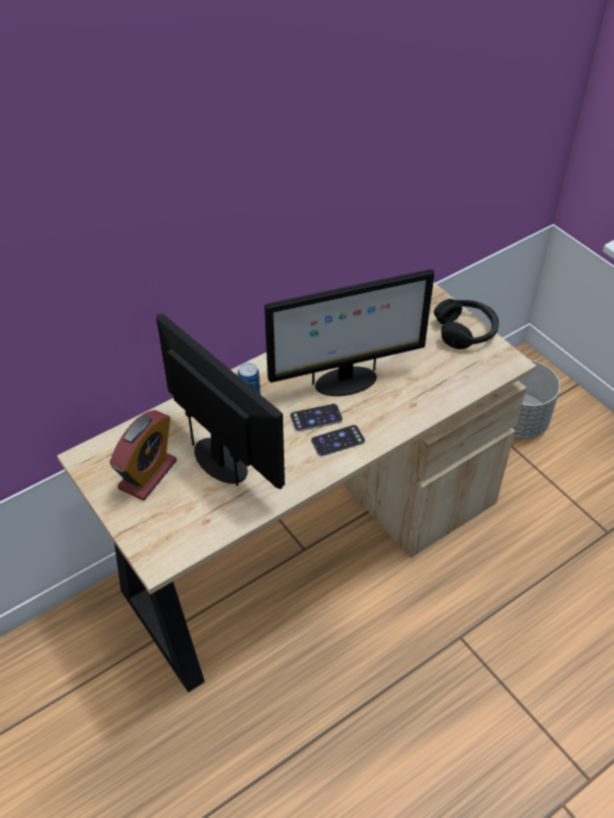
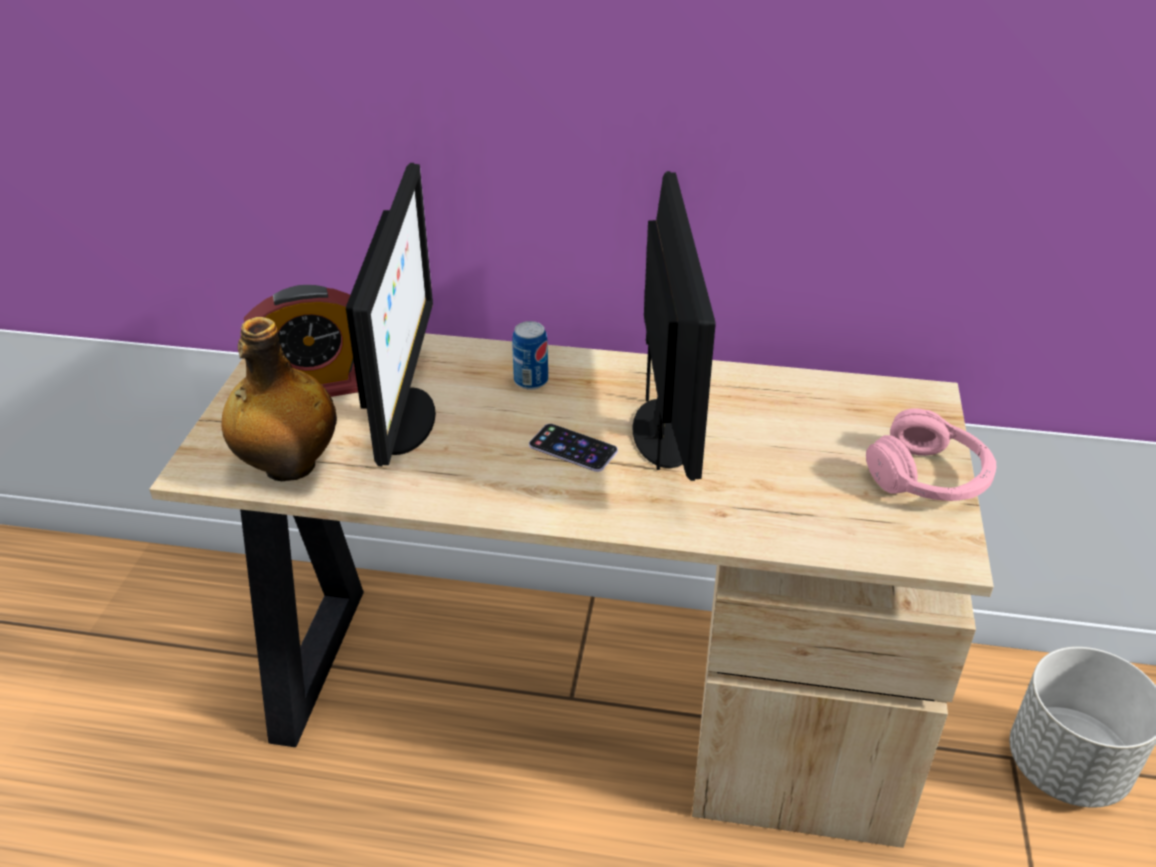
camera: 45 degrees right, 10 degrees down
monitor [264,269,435,396] -> monitor turned 120 degrees counterclockwise [632,171,716,481]
phone [311,425,365,456] -> none
black headphones [434,299,499,349] -> pink headphones [866,408,996,501]
none -> bottle [221,317,337,481]

